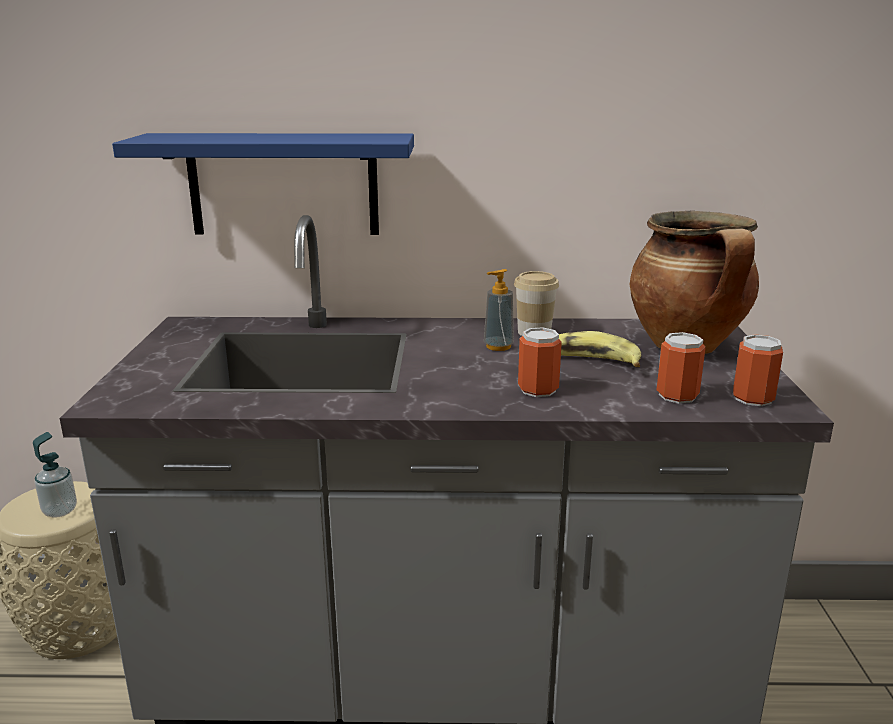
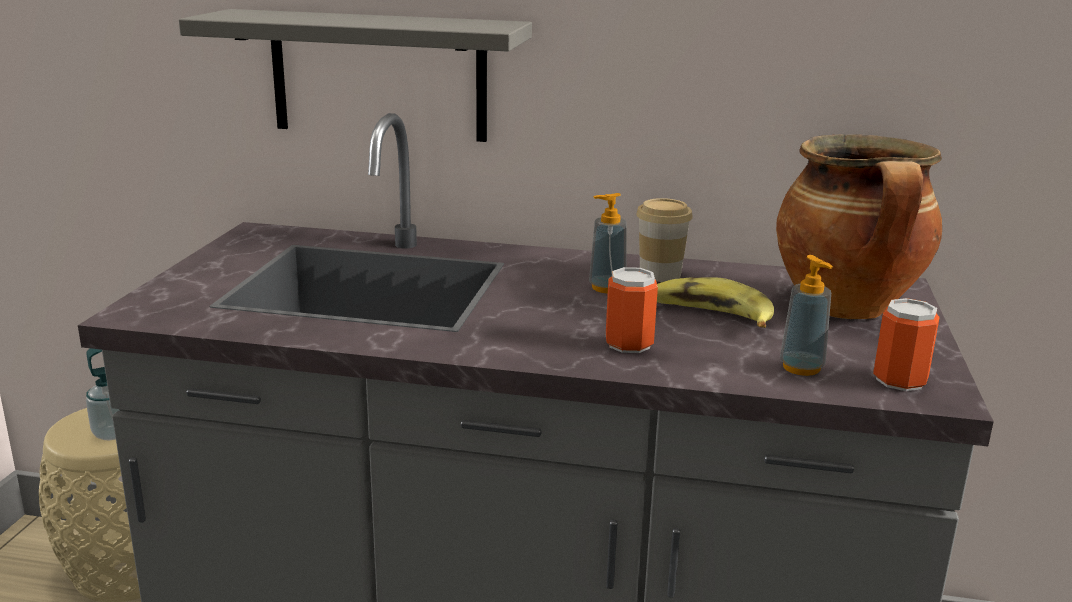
camera: 10 degrees right, 0 degrees up
blue shelf [112,133,414,235] -> grey shelf [179,9,532,142]
can [657,332,706,404] -> soap dispenser [780,255,833,376]

